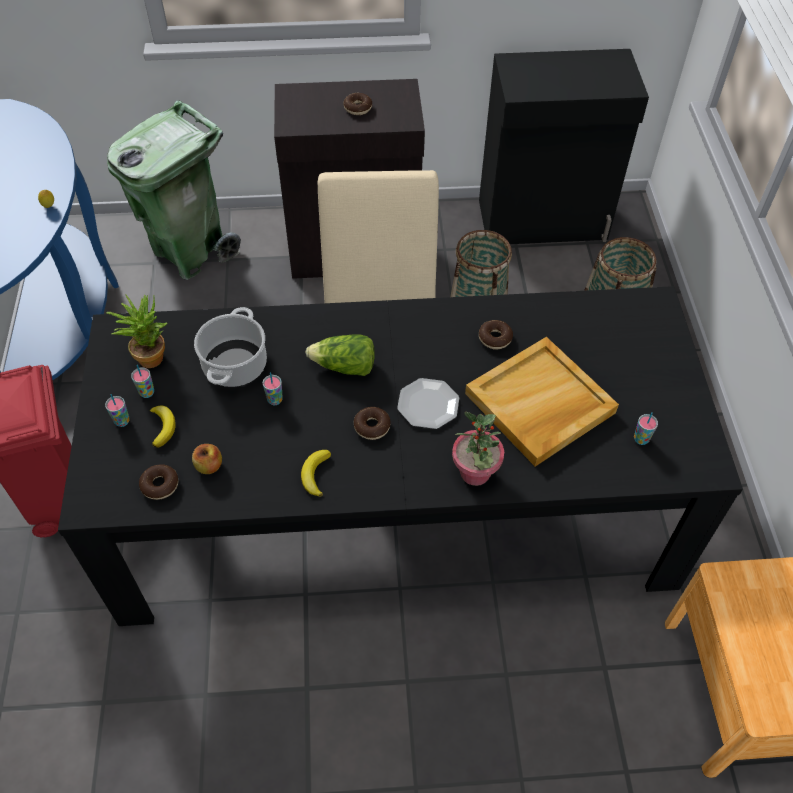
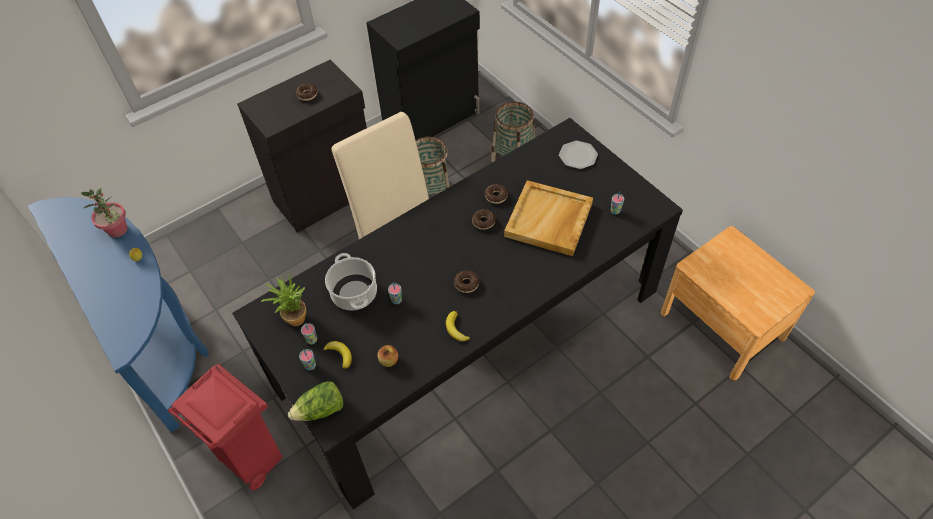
camera: 30 degrees left, 0 degrees up
green trash can [107,100,241,280] -> none
donut [139,464,178,500] -> donut moved to [472,209,496,230]
lettuce [305,334,375,376] -> lettuce moved to [288,381,343,421]
plate [397,378,459,429] -> plate moved to [559,141,598,169]
potted plant [452,412,504,486] -> potted plant moved to [81,187,128,238]

